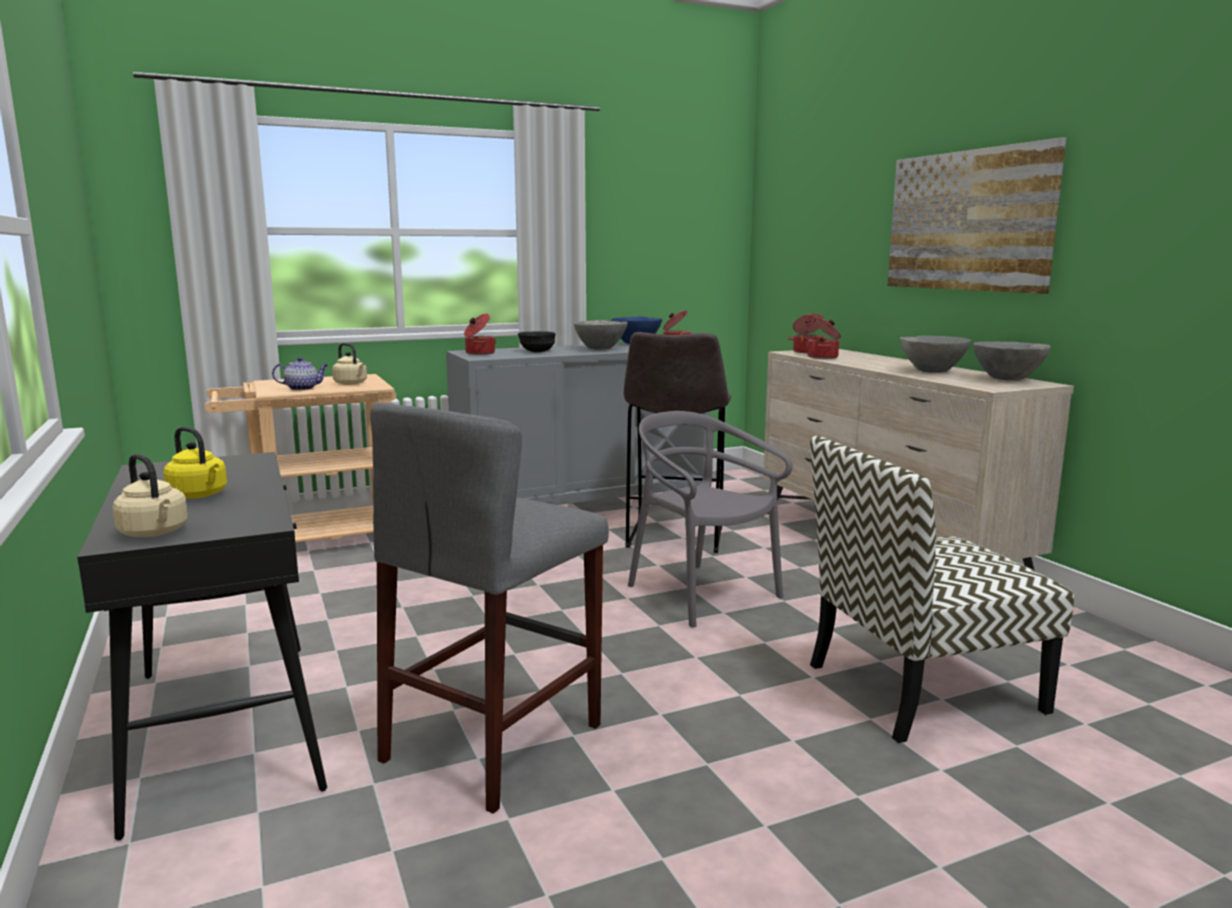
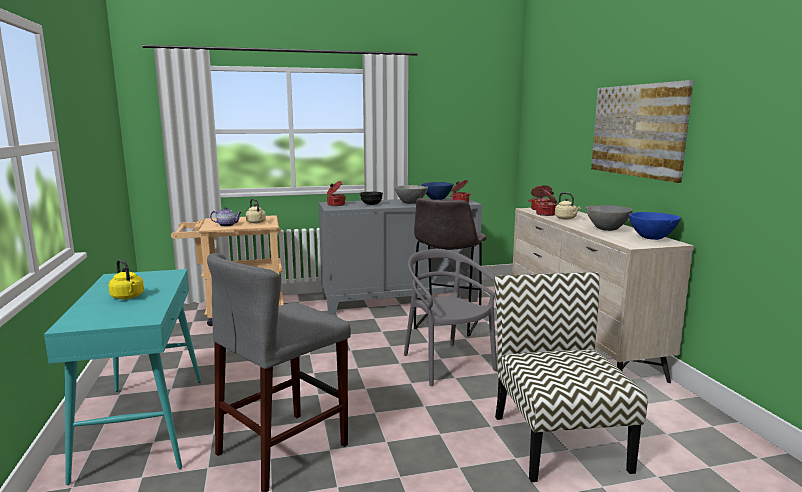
camera: 10 degrees right, 0 degrees up
black console table [77,452,327,841] -> turquoise console table [44,269,201,485]
beige kettle [112,454,188,537] -> beige kettle moved to [555,192,581,219]
chair [810,436,1074,743] -> chair turned 90 degrees clockwise [494,272,648,482]
grey bowl [973,341,1051,381] -> blue bowl [629,212,681,240]

